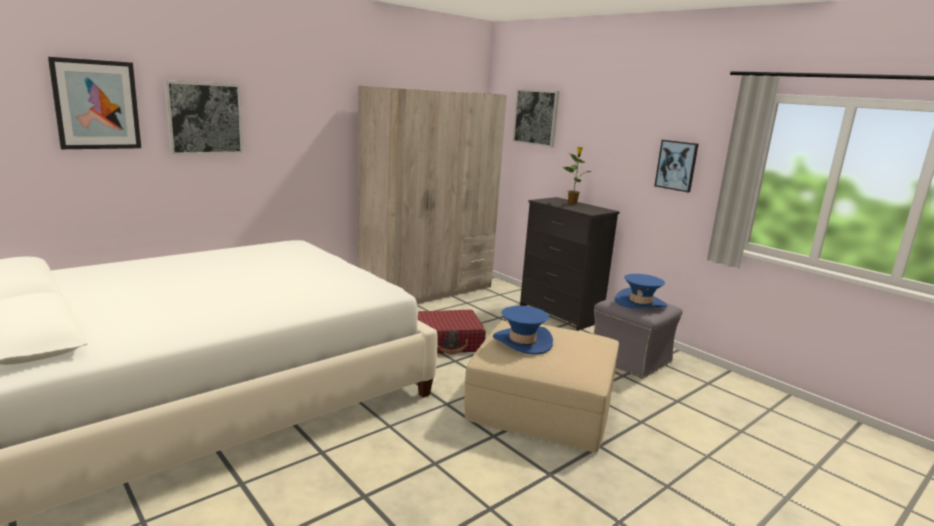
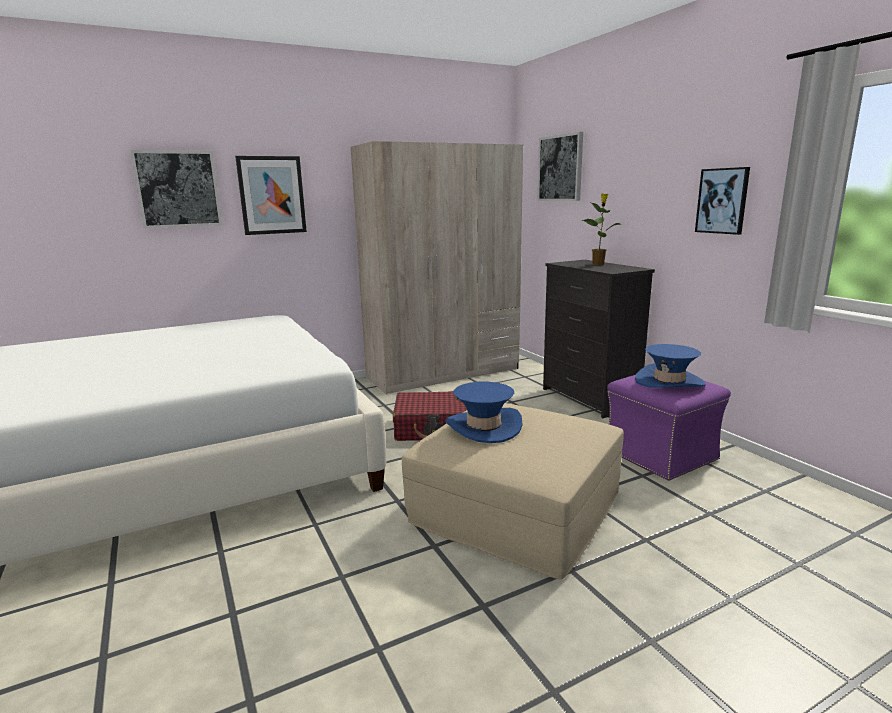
camera: 15 degrees right, 0 degrees up
picture [48,57,141,149] -> picture moved to [235,156,307,235]
grey ottoman [594,296,683,379] -> purple ottoman [607,375,731,481]

